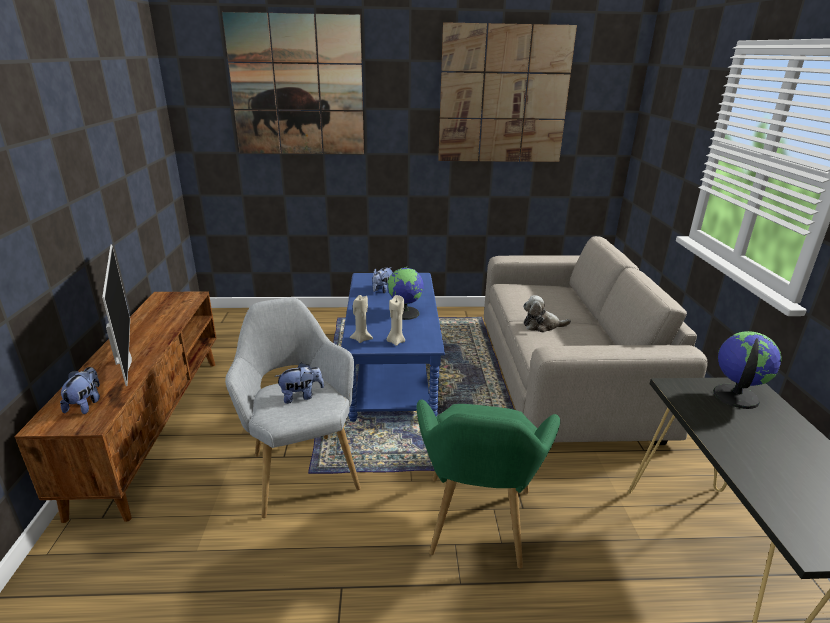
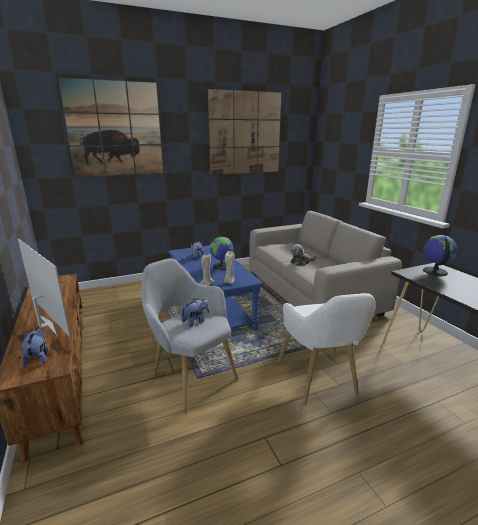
camera: 20 degrees left, 5 degrees down
green armchair [416,400,560,569] -> white armchair [278,293,376,403]

